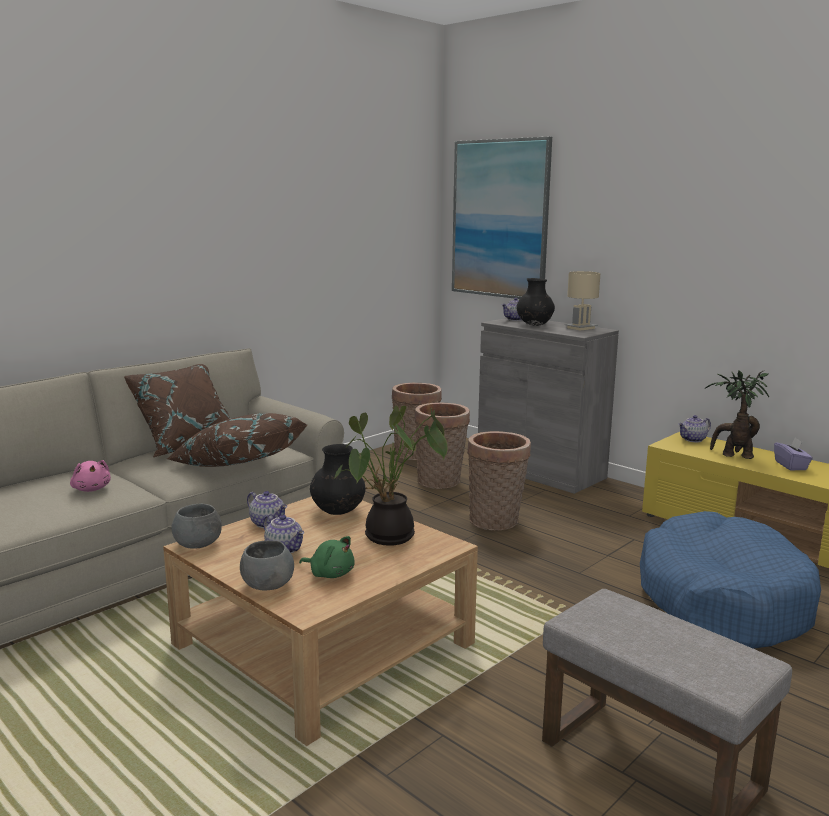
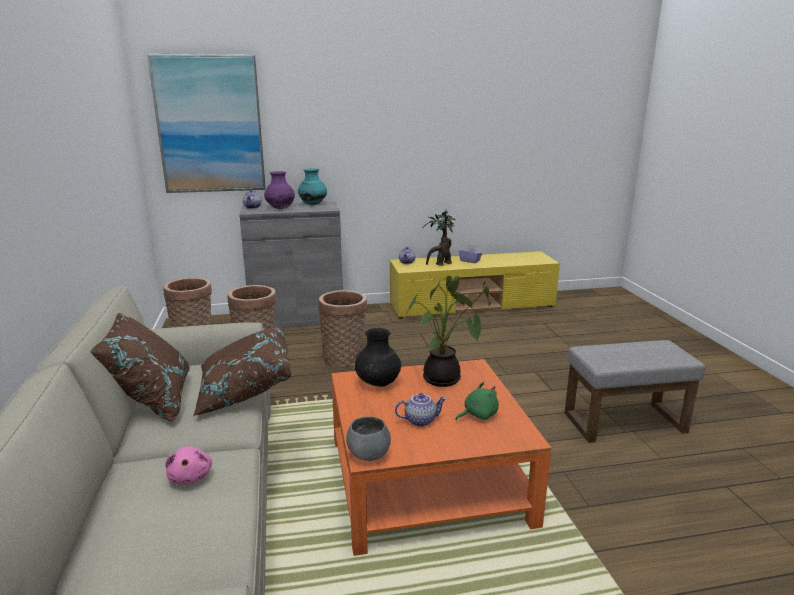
camera: 55 degrees left, 5 degrees up
pink plush toy [70,460,111,492] -> pink plush toy turned 75 degrees clockwise [165,446,212,485]
beige coffee table [163,496,478,746] -> orange coffee table [331,359,551,556]
grey bowl [240,540,294,590] -> none
teapot [247,491,287,528] -> none
black vase [516,278,555,326] -> purple vase [264,171,295,209]
beige table lamp [565,271,600,331] -> turquoise vase [298,168,327,205]
blue dog bed [640,511,821,649] -> none

